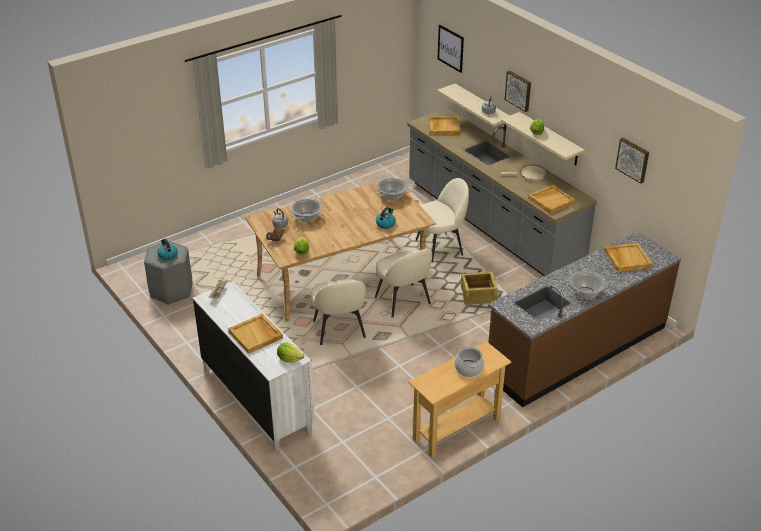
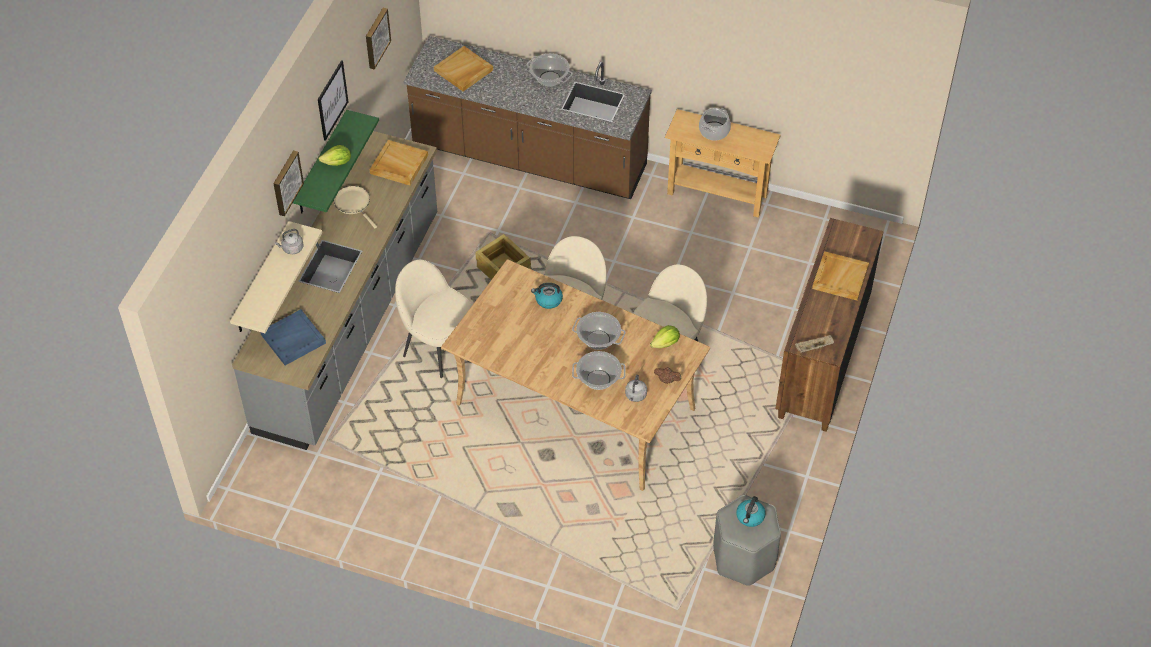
camera: 125 degrees left, 15 degrees up
white dresser [193,281,315,451] -> brown dresser [775,218,884,432]
lettuce [277,342,304,363] -> none
cooking pot [375,178,410,201] -> cooking pot moved to [572,312,626,350]
beige tray [429,116,461,135] -> blue tray [260,309,326,365]
picture [438,25,464,73] -> picture moved to [318,60,349,141]
beige shelf [501,112,585,166] -> green shelf [293,110,379,213]

